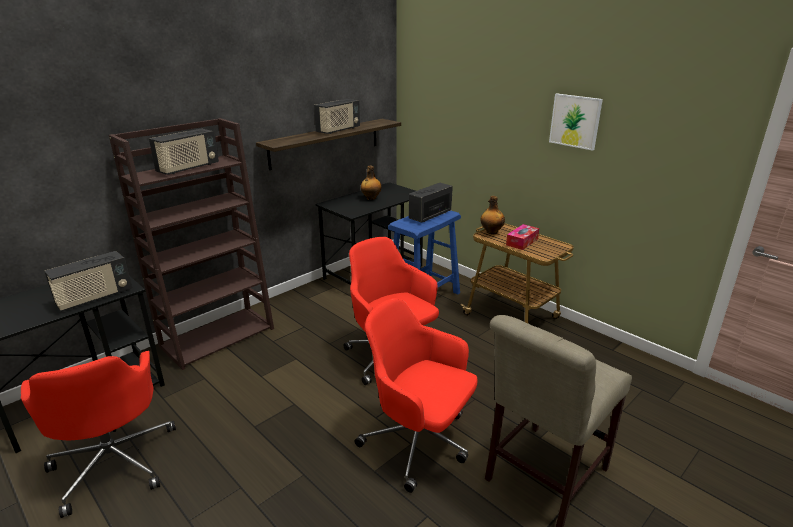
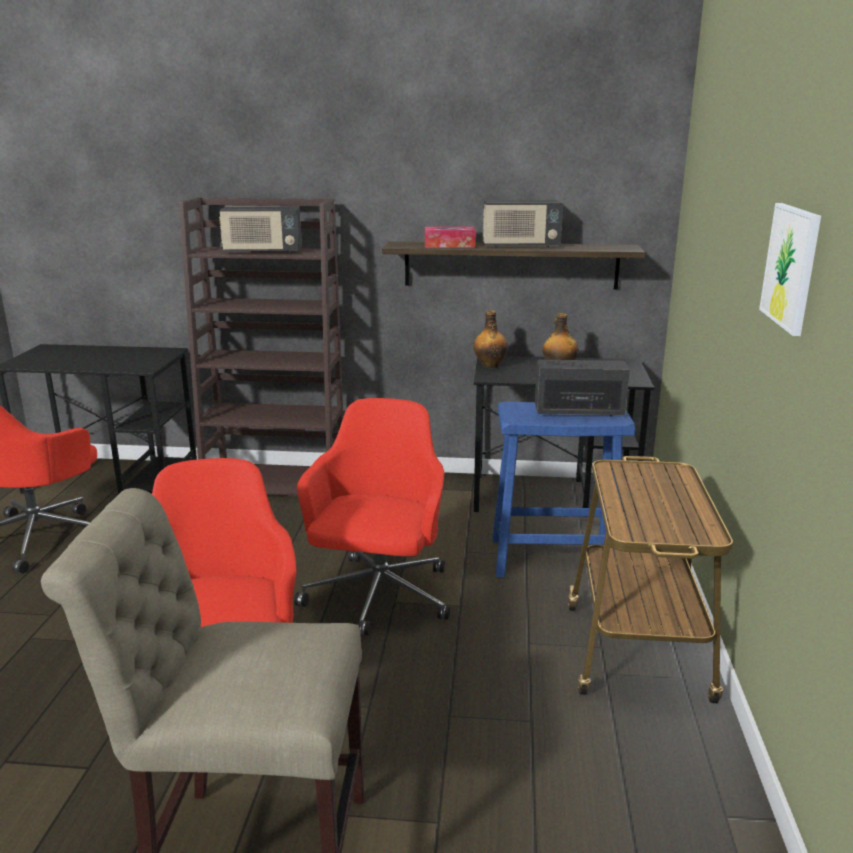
camera: 50 degrees right, 5 degrees down
radio [44,251,132,312] -> none
bottle [480,196,505,234] -> bottle moved to [473,310,508,368]
tissue box [506,224,539,250] -> tissue box moved to [425,226,476,248]

